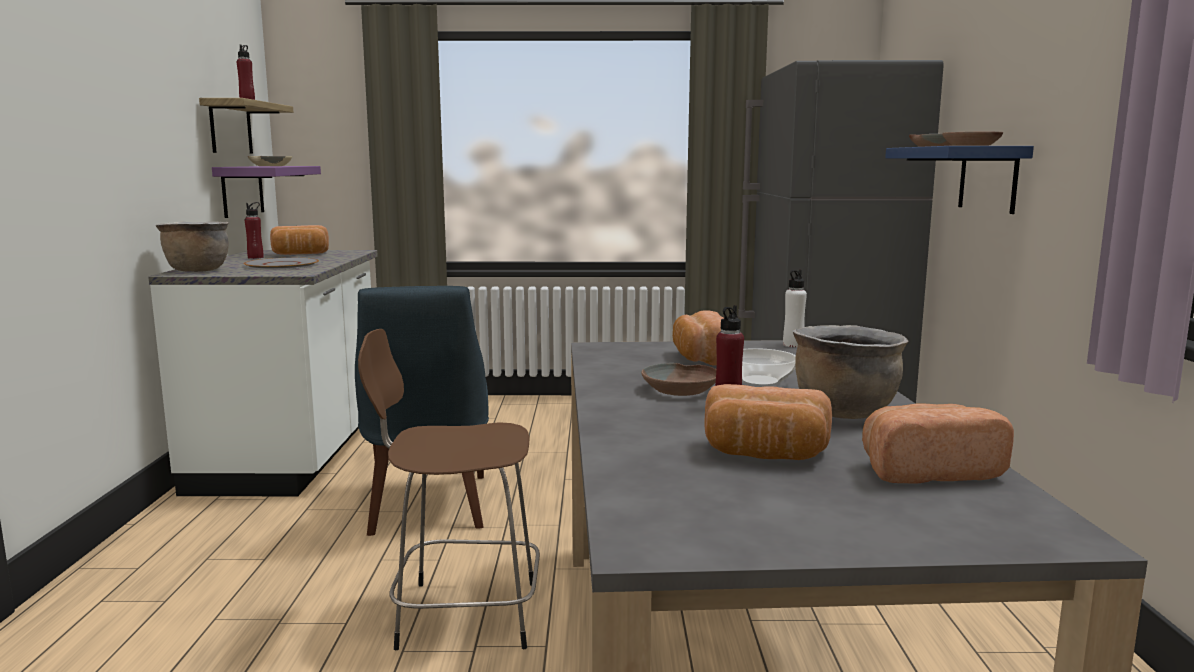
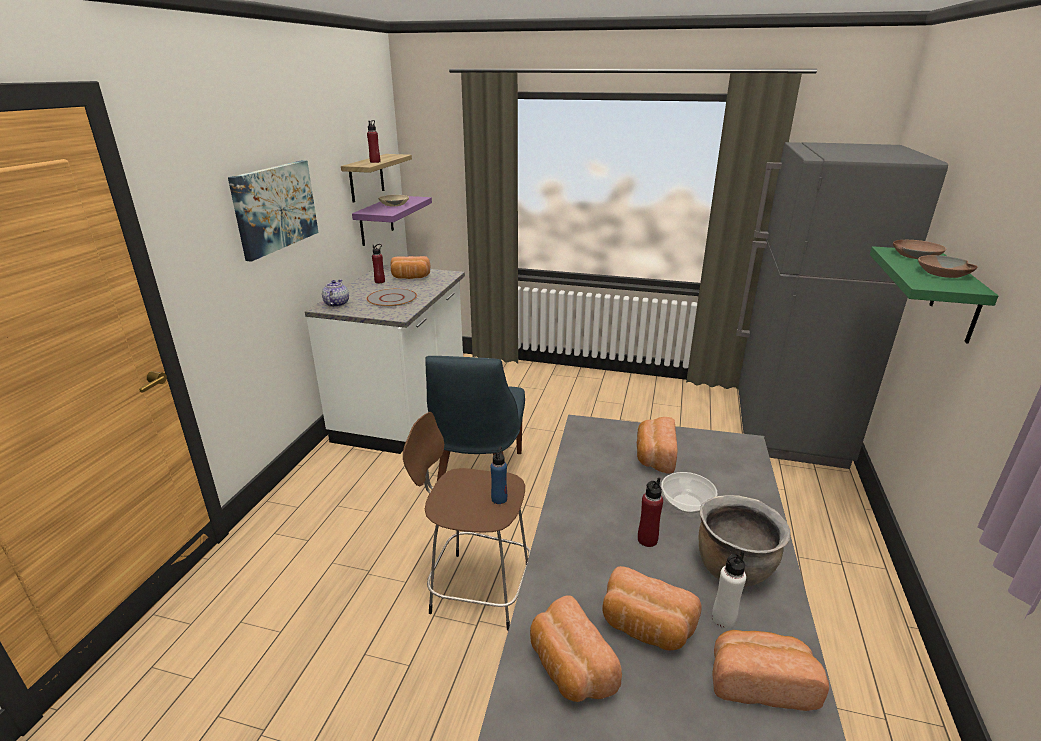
camera: 15 degrees right, 15 degrees up
brown cooking pot [156,221,229,272] -> teapot [322,279,349,307]
brown bowl [641,363,716,396] -> none
white bottle [783,269,807,347] -> white bottle moved to [712,551,746,628]
blue shelf [885,146,1034,214] -> green shelf [870,246,998,344]
none -> picture [228,160,319,262]
none -> blue bottle [491,446,507,504]
none -> bread [530,595,622,702]

